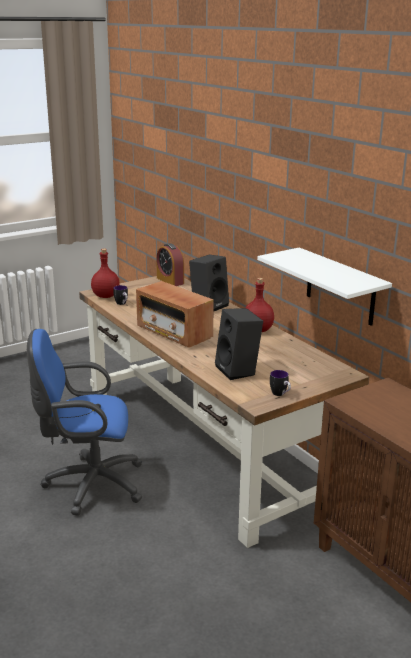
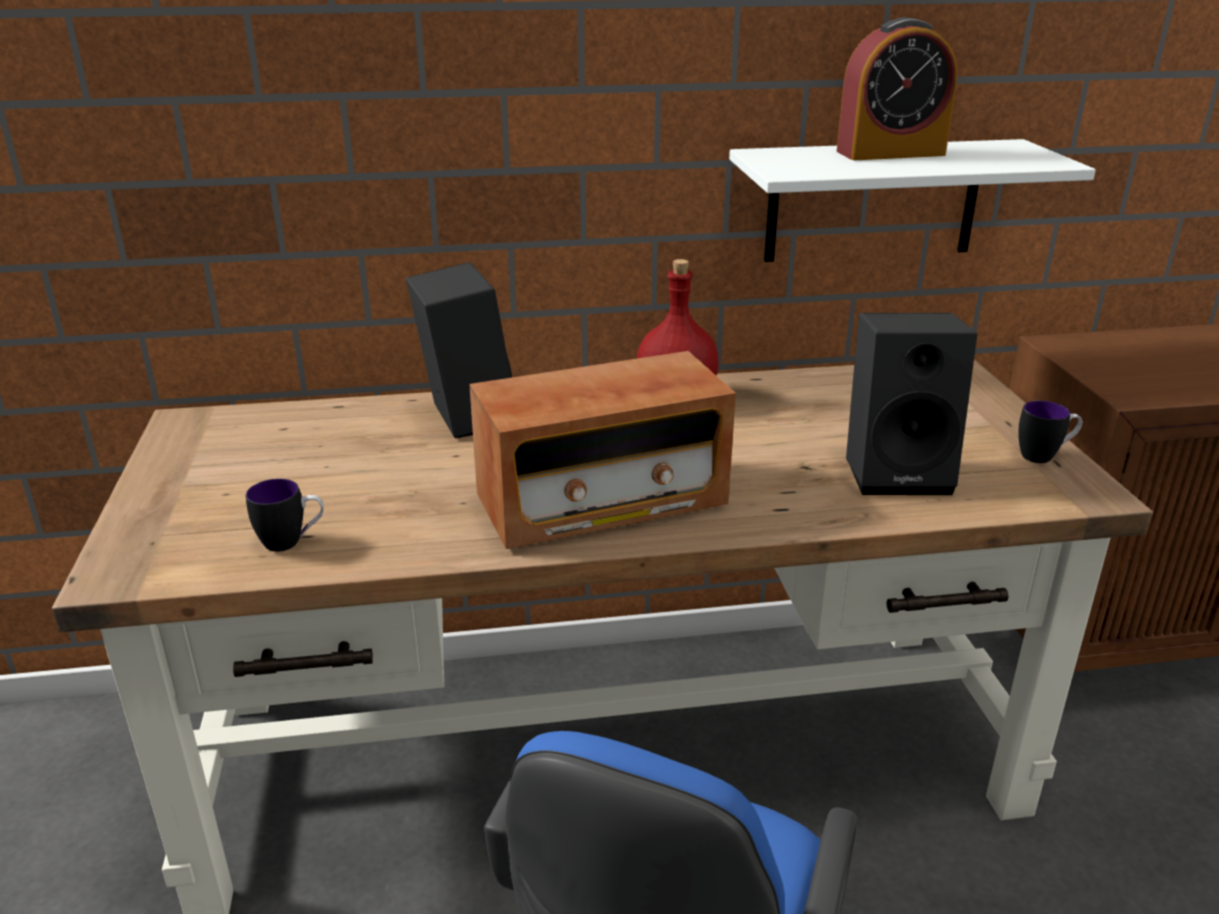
camera: 65 degrees left, 5 degrees up
red bottle [91,249,120,298] -> none
alarm clock [156,243,184,286] -> alarm clock moved to [837,17,957,160]

